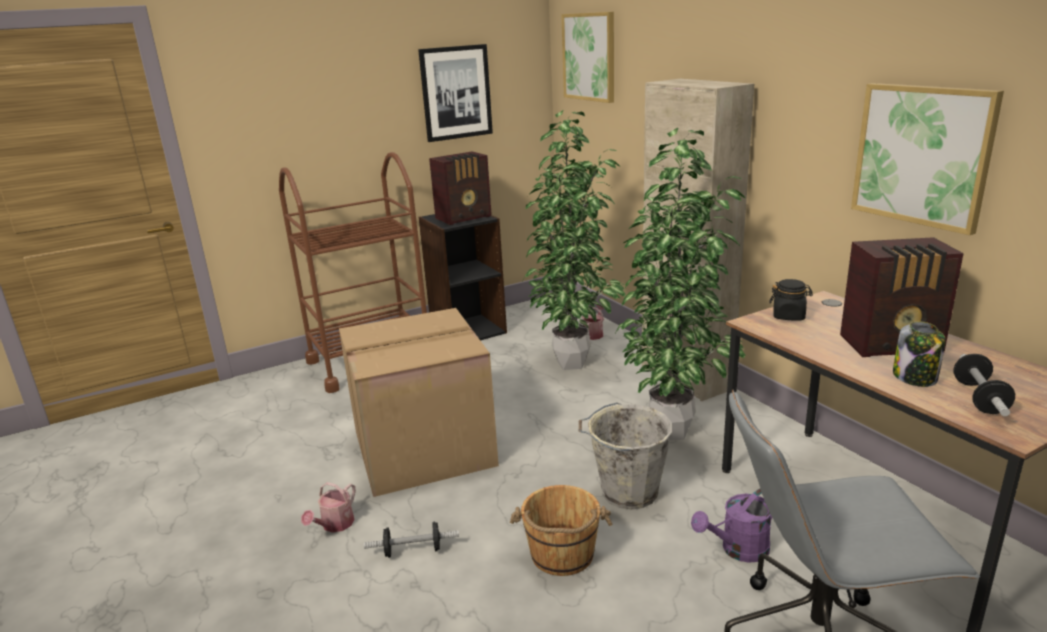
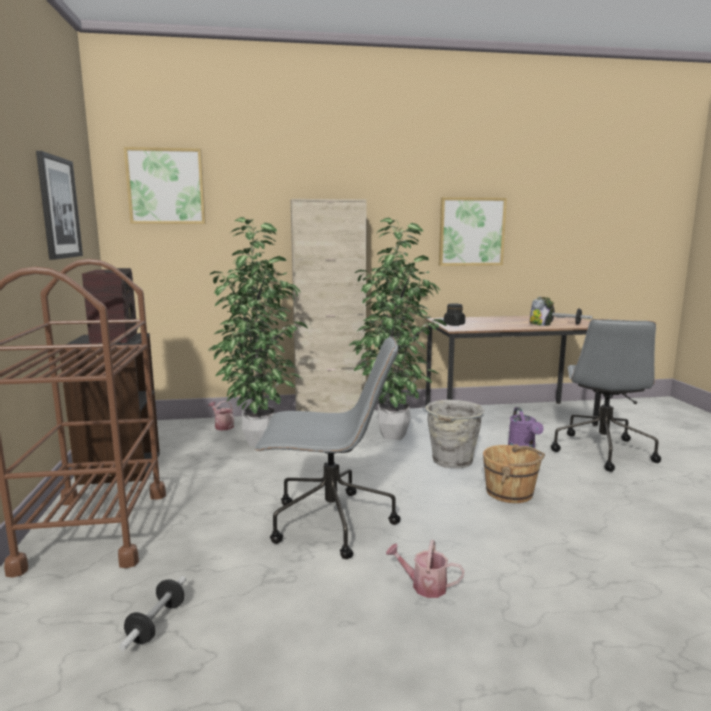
camera: 70 degrees left, 10 degrees down
watering can [301,482,356,533] -> watering can turned 150 degrees clockwise [386,540,465,598]
cardboard box [339,308,499,497] -> grey office chair [255,336,400,559]
dumbbell [364,521,459,558] -> dumbbell moved to [119,576,186,651]
radio [840,237,964,357] -> none

